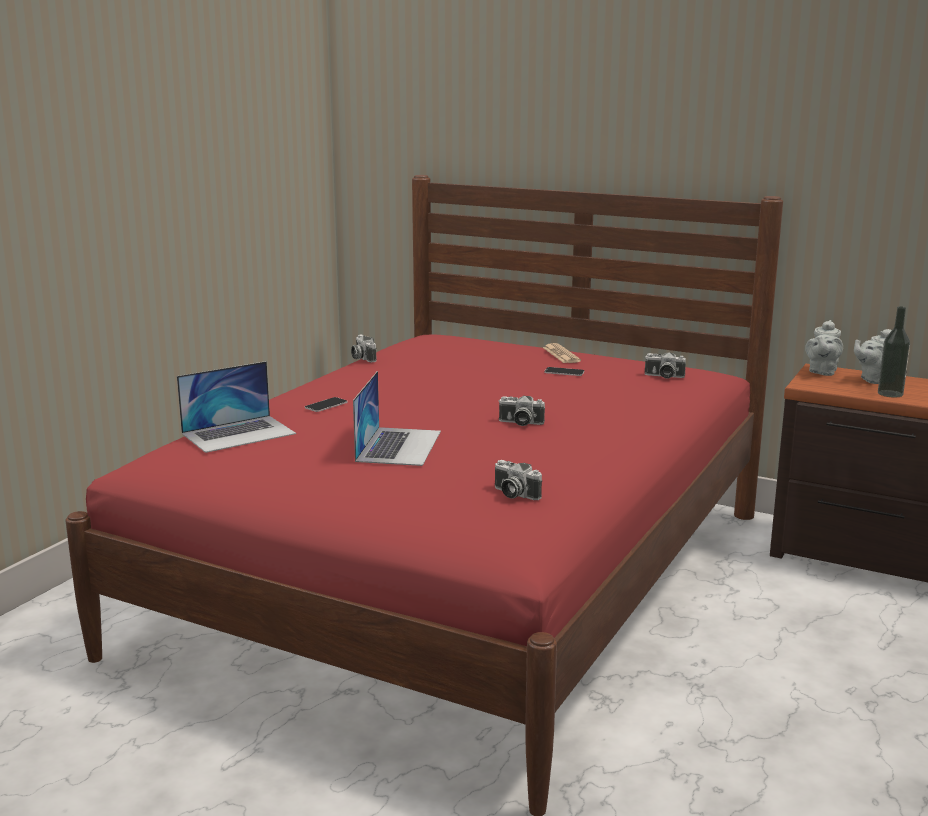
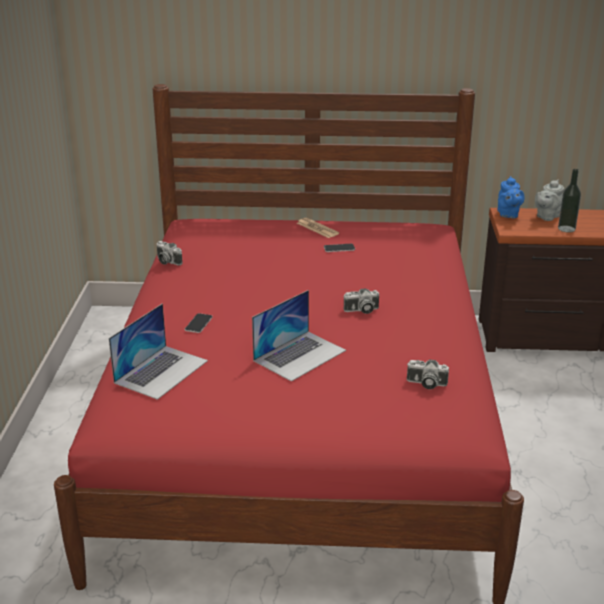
camera: 25 degrees left, 10 degrees up
laptop [353,371,441,466] -> laptop turned 60 degrees clockwise [252,290,346,382]
camera [645,352,686,379] -> none
grey teapot [805,320,843,376] -> blue teapot [497,176,525,218]

